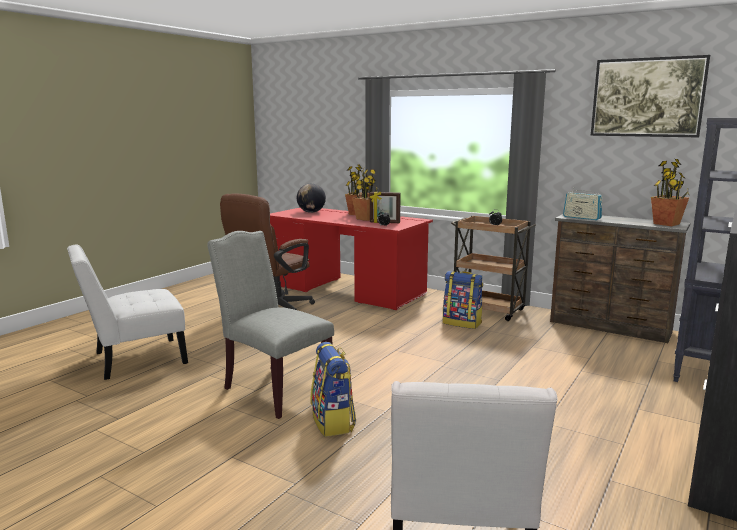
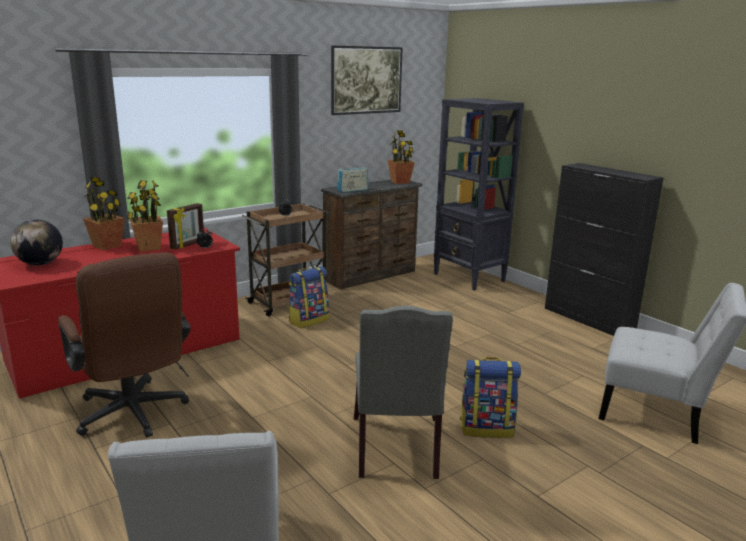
camera: 70 degrees left, 5 degrees up
grey chair [207,231,334,419] -> grey chair turned 60 degrees counterclockwise [354,306,453,479]

